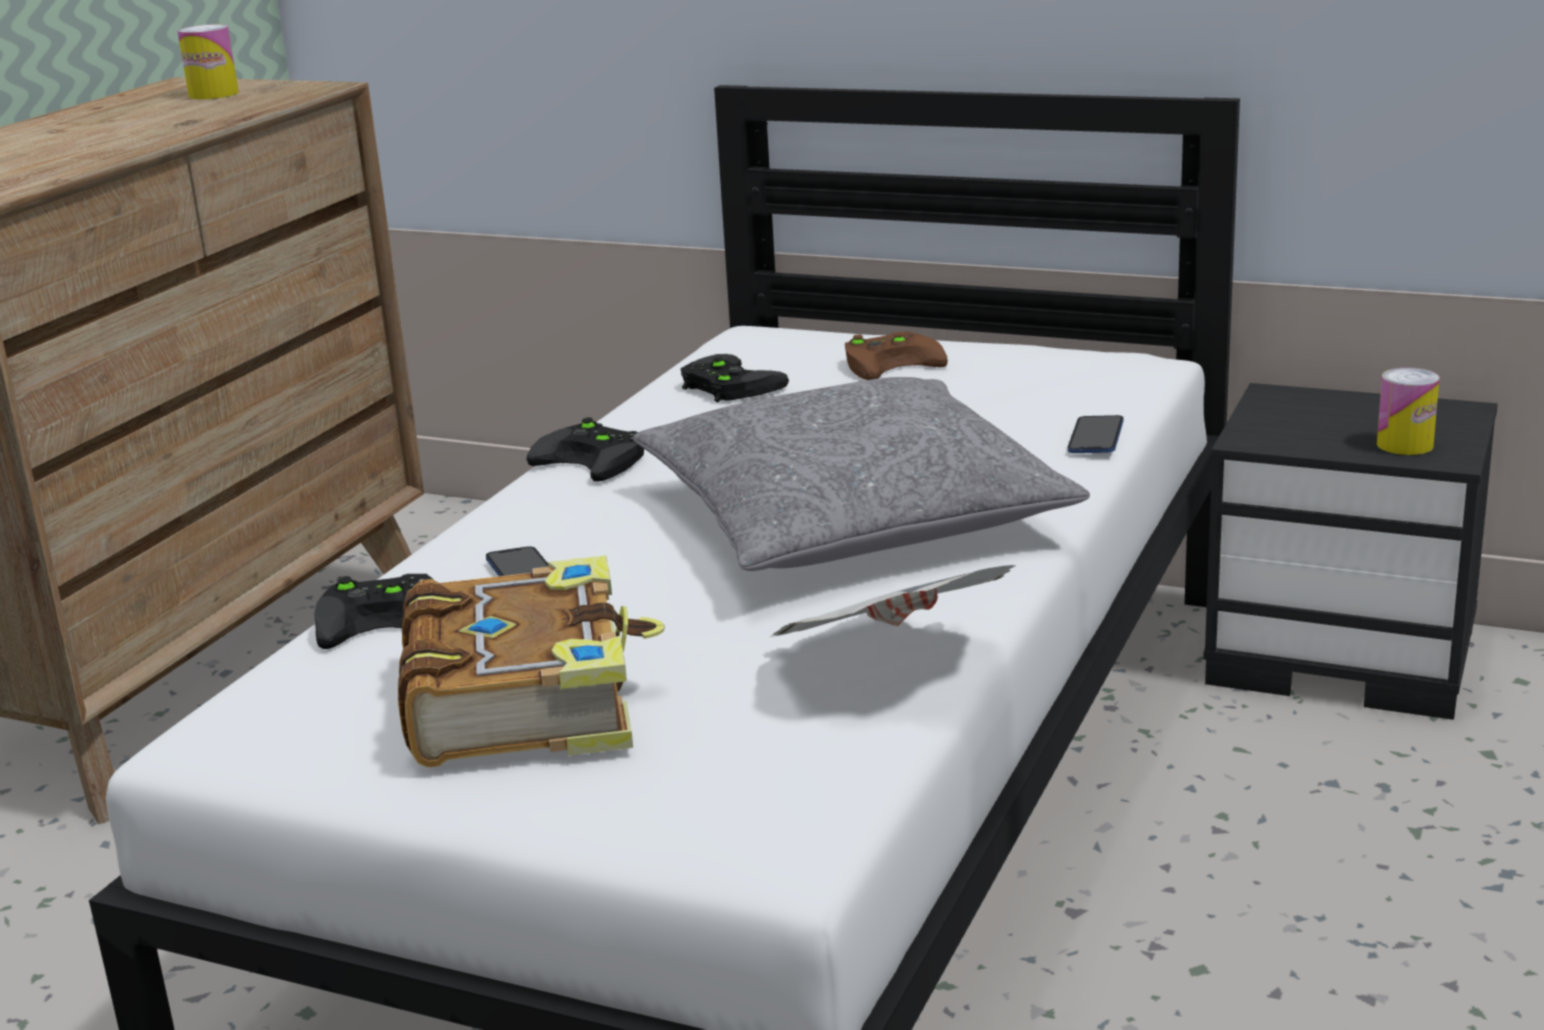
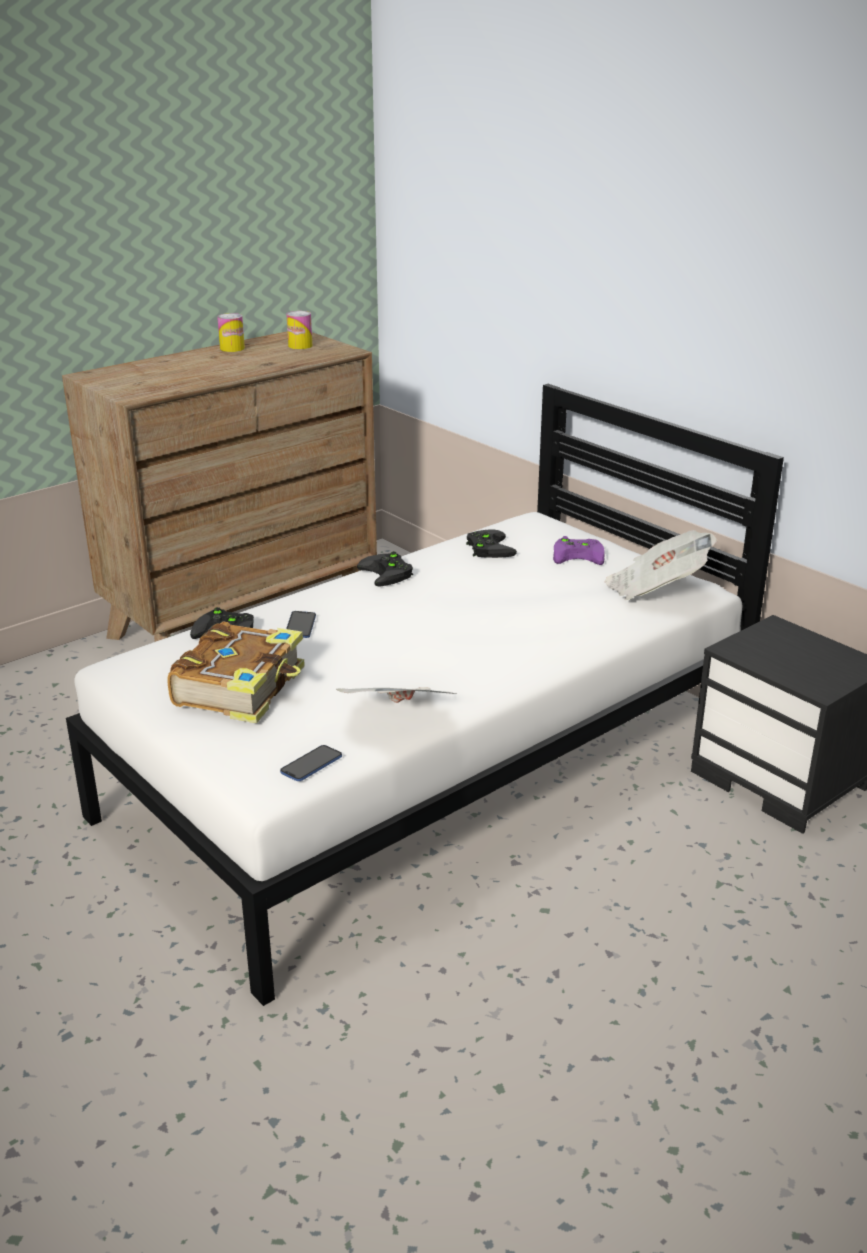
camera: 25 degrees right, 5 degrees up
grey pillow [633,377,1090,571] -> none
brown game controller [845,331,948,380] -> purple game controller [553,536,604,565]
phone [1068,415,1124,453] -> phone moved to [280,745,342,781]
can [1377,368,1439,455] -> can moved to [217,313,245,352]
none -> newspaper [604,530,717,600]

